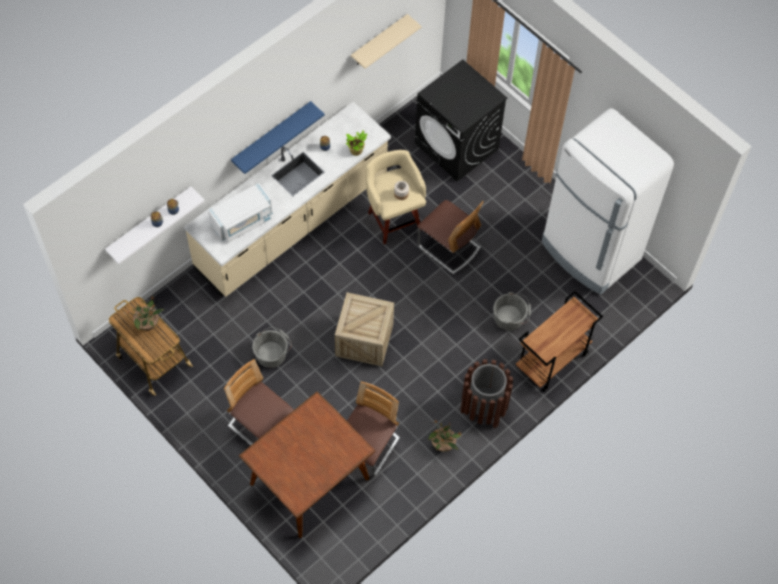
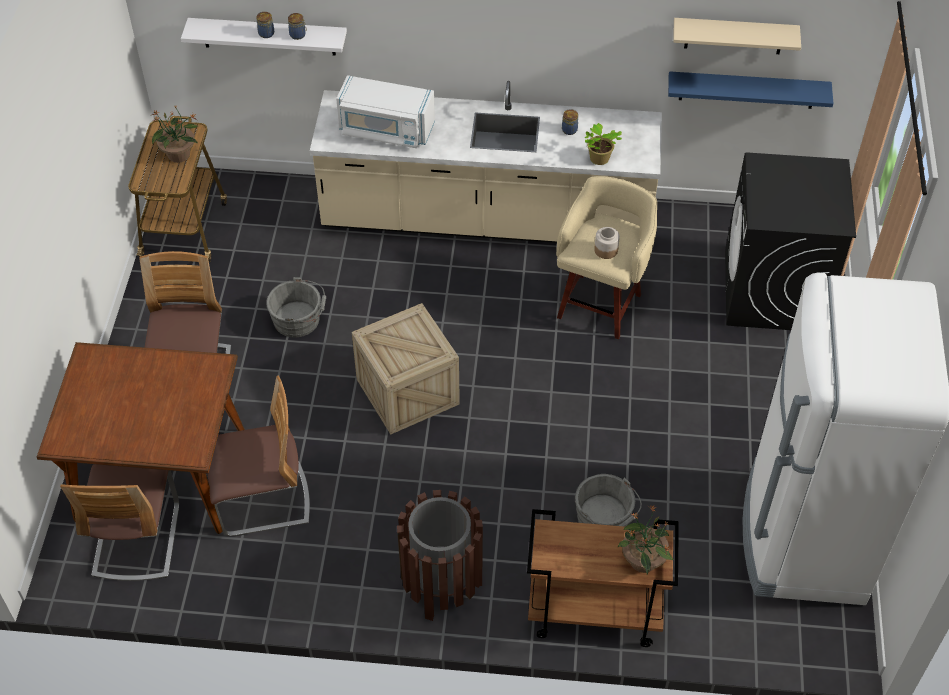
camera: 50 degrees right, 10 degrees down
blue shelf [231,101,324,174] -> blue shelf moved to [668,71,834,109]
chair [417,200,484,274] -> chair moved to [60,464,179,581]
potted plant [429,420,461,452] -> potted plant moved to [617,505,673,574]

